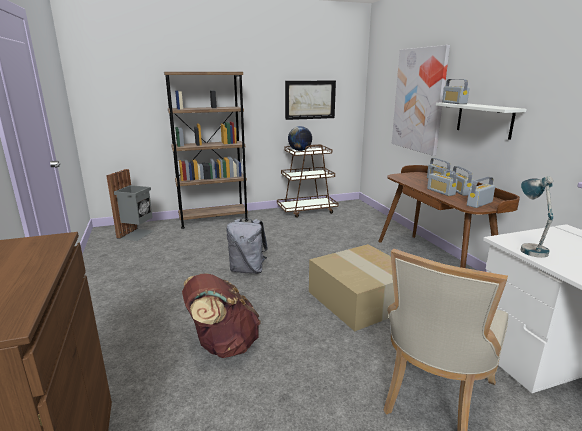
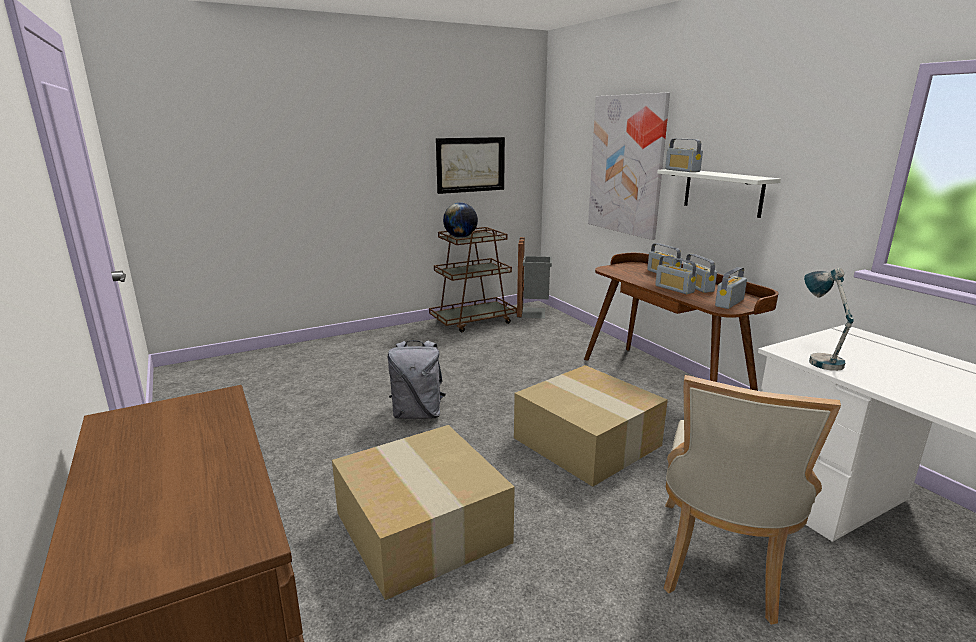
camera: 10 degrees left, 0 degrees up
grey trash can [106,169,153,241] -> grey trash can moved to [517,237,552,318]
brown bookcase [164,72,248,229] -> none
brown backpack [182,274,261,358] -> cardboard box [332,425,515,600]

